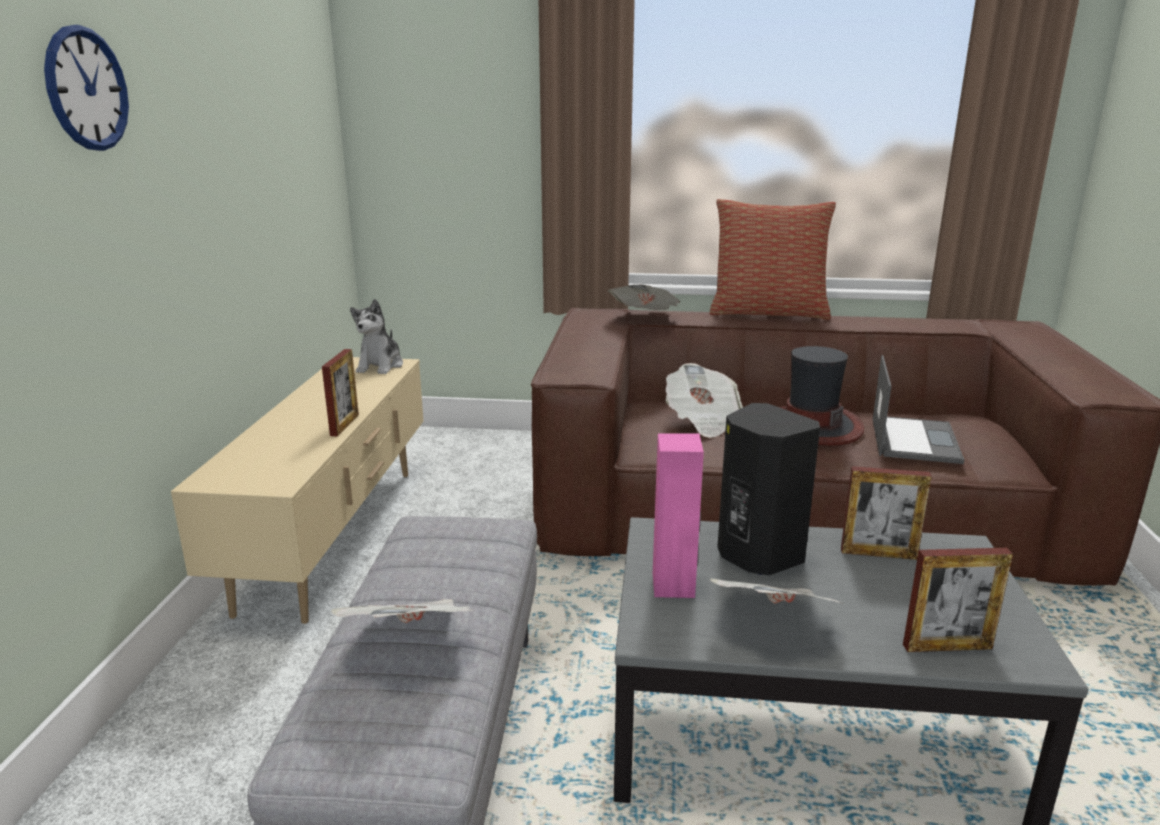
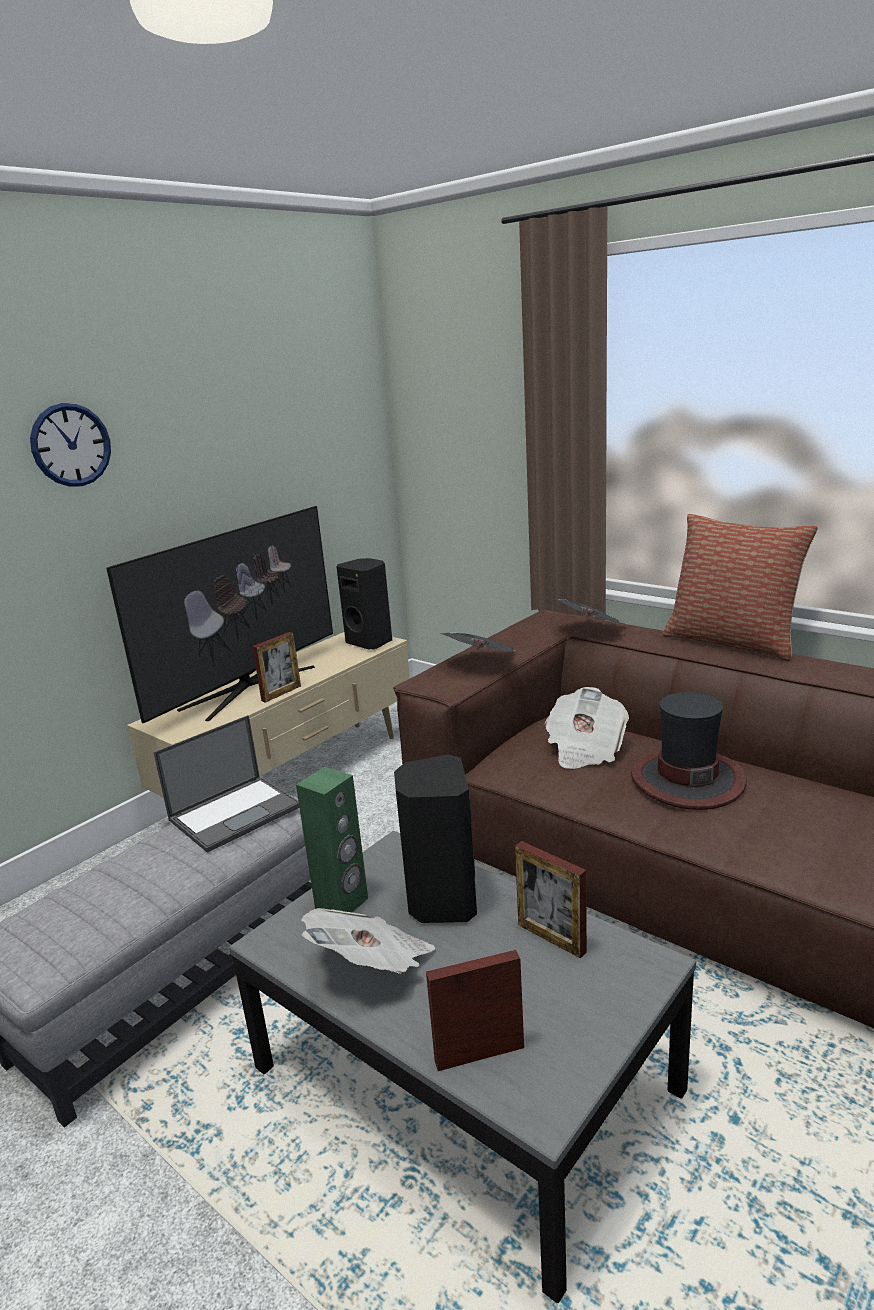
camera: 35 degrees right, 0 degrees up
newspaper [331,599,476,623] -> newspaper moved to [440,633,516,651]
plush toy [350,299,403,374] -> black speaker [336,558,392,650]
pink speaker [653,433,704,598] -> green speaker [296,767,368,912]
laptop [873,355,964,464] -> laptop moved to [153,715,299,853]
picture frame [903,548,1013,652] -> picture frame turned 135 degrees clockwise [426,950,524,1071]
none -> television [106,506,333,723]

